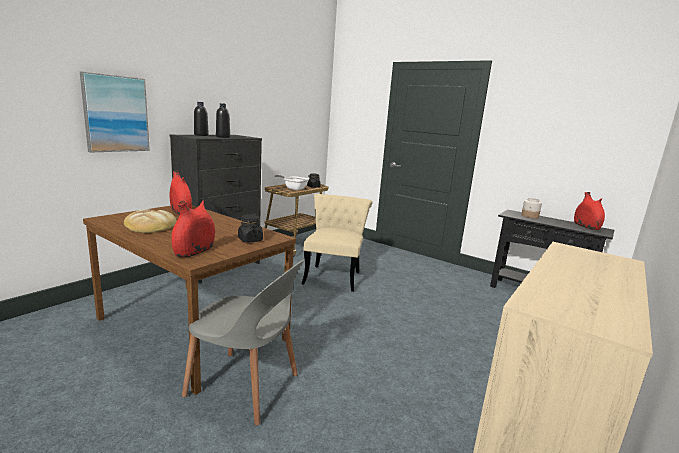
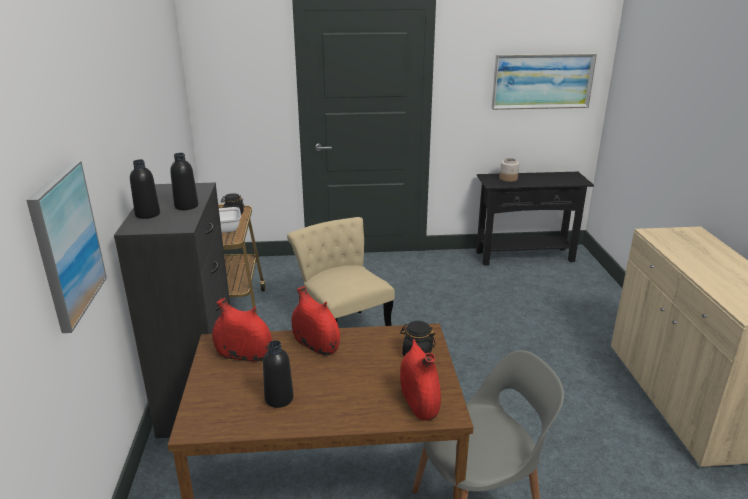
camera: 40 degrees left, 10 degrees up
bread [124,209,177,233] -> black bottle [263,340,294,408]
red vase [574,192,605,230] -> red vase moved to [291,286,340,355]
none -> picture [491,53,597,110]

